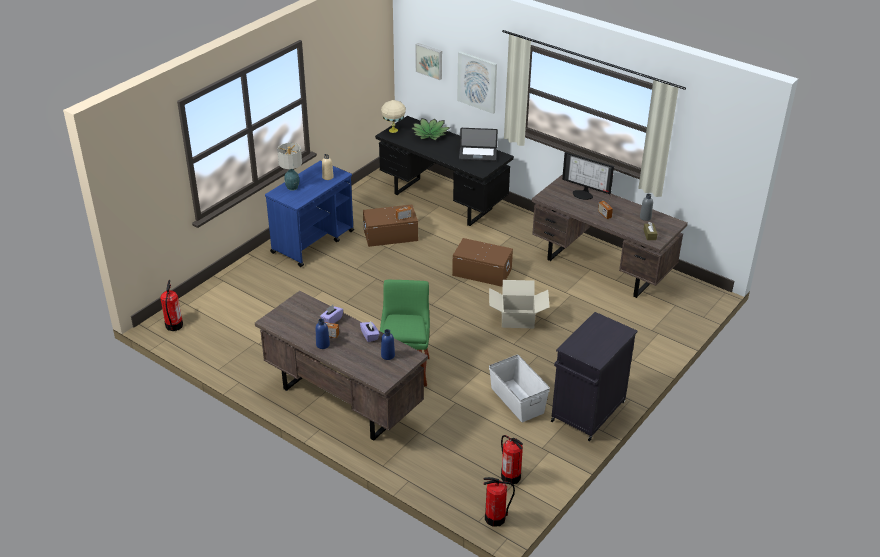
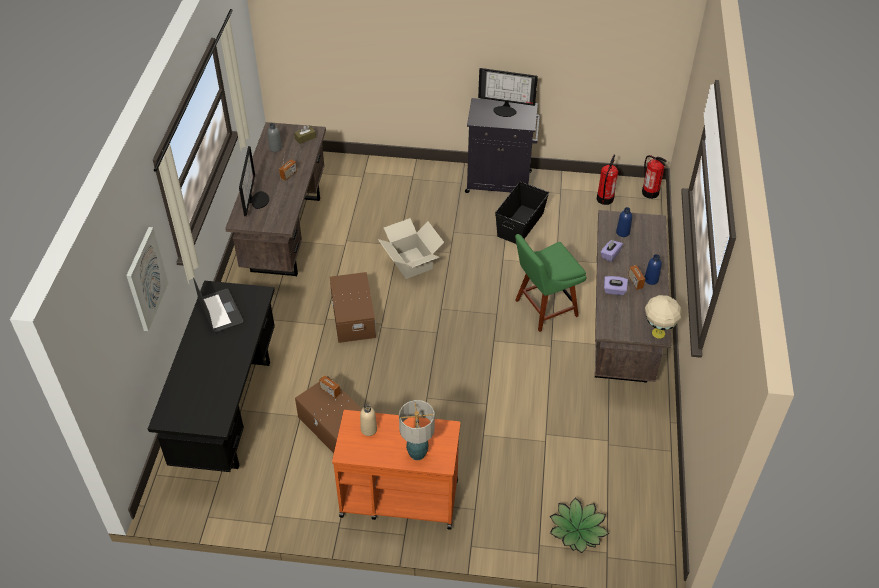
camera: 120 degrees left, 10 degrees up
fire extinguisher [160,280,183,331] -> none
blue cart [265,161,354,267] -> orange cart [332,410,460,530]
beige table lamp [381,100,406,133] -> beige table lamp moved to [645,295,682,339]
potted plant [411,118,450,140] -> potted plant moved to [550,498,609,553]
picture [415,43,442,80] -> none
white storage box [489,355,550,422] -> black storage box [495,181,549,244]
none -> monitor [478,68,538,117]

